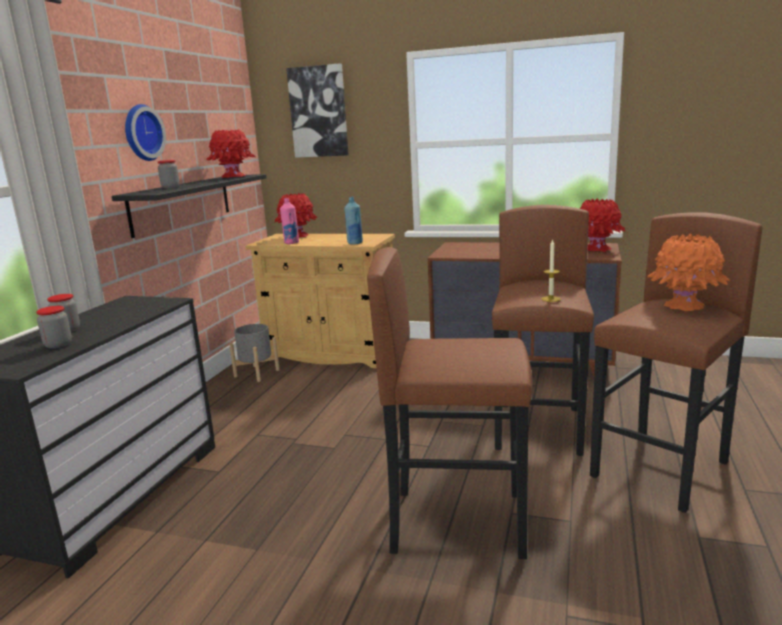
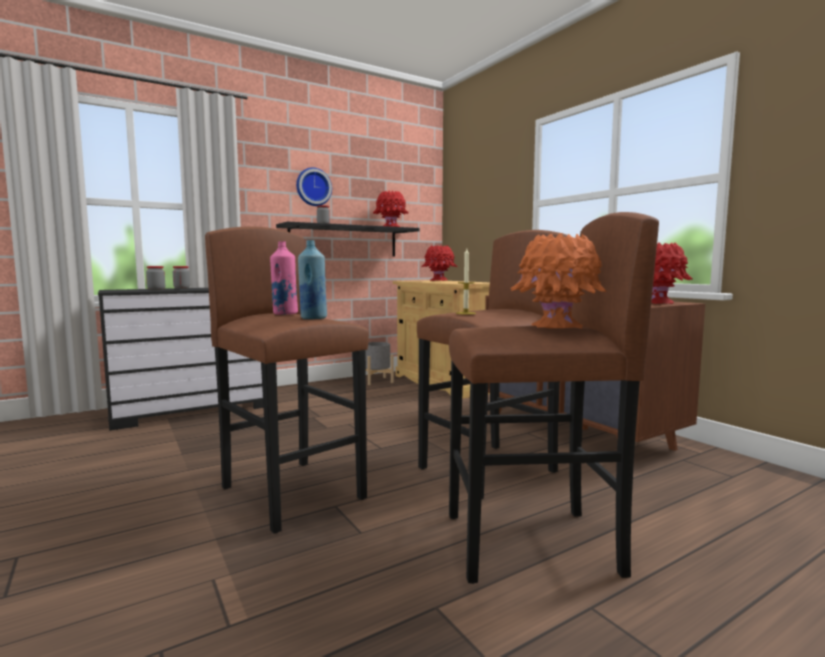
camera: 40 degrees right, 10 degrees down
pink bottle [280,198,299,244] -> pink bottle moved to [270,241,298,315]
picture [286,63,349,158] -> none
blue bottle [344,197,363,245] -> blue bottle moved to [298,240,327,319]

